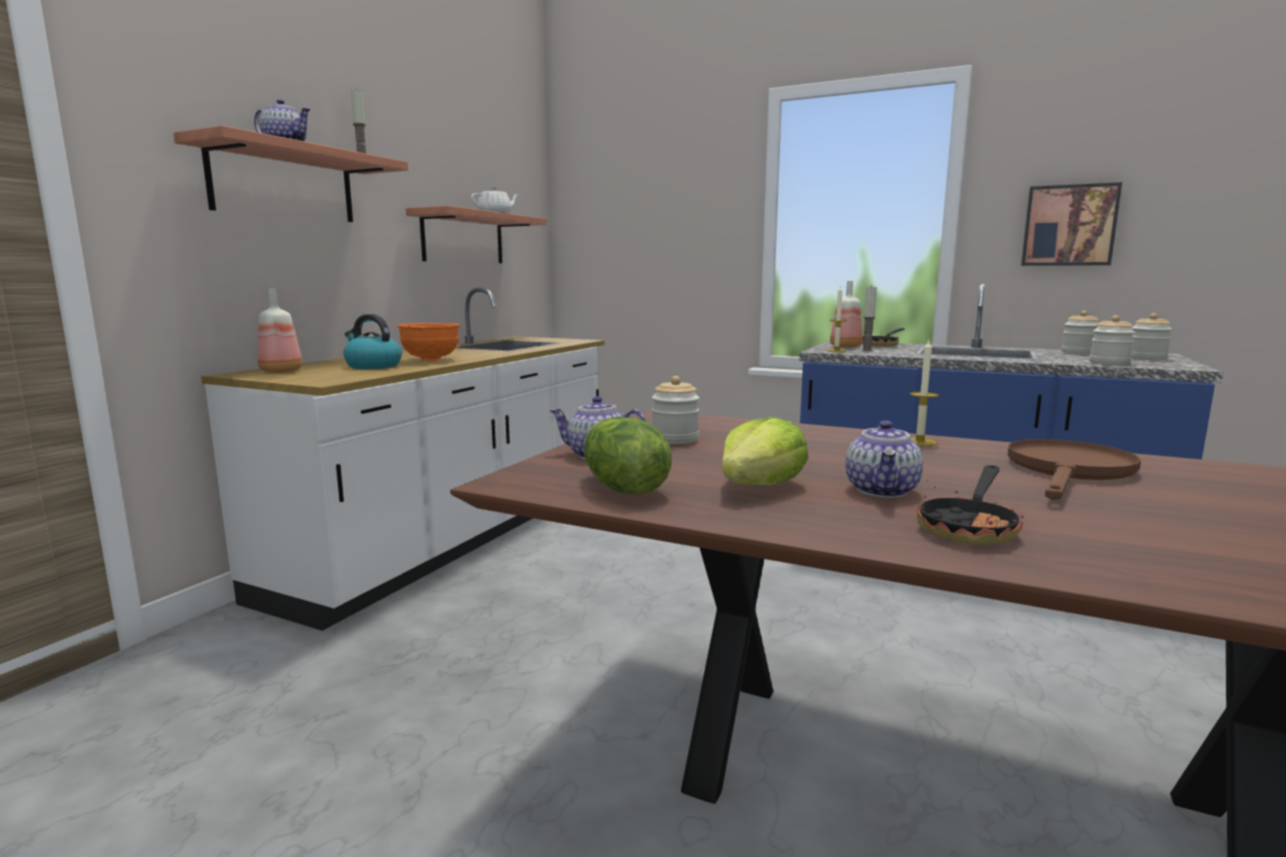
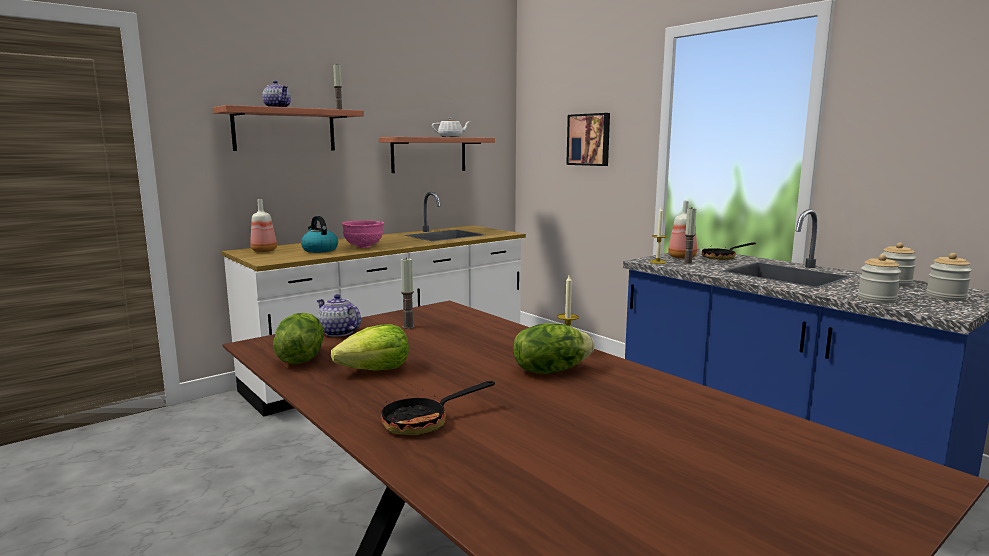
camera: 25 degrees right, 0 degrees up
orange bowl [397,323,460,361] -> pink bowl [342,221,384,248]
jar [652,376,699,444] -> candle [401,257,415,329]
teapot [846,420,923,498] -> none
brown frying pan [1008,439,1141,500] -> none
picture [1021,182,1122,266] -> picture moved to [566,113,610,166]
none -> lettuce [513,323,595,374]

